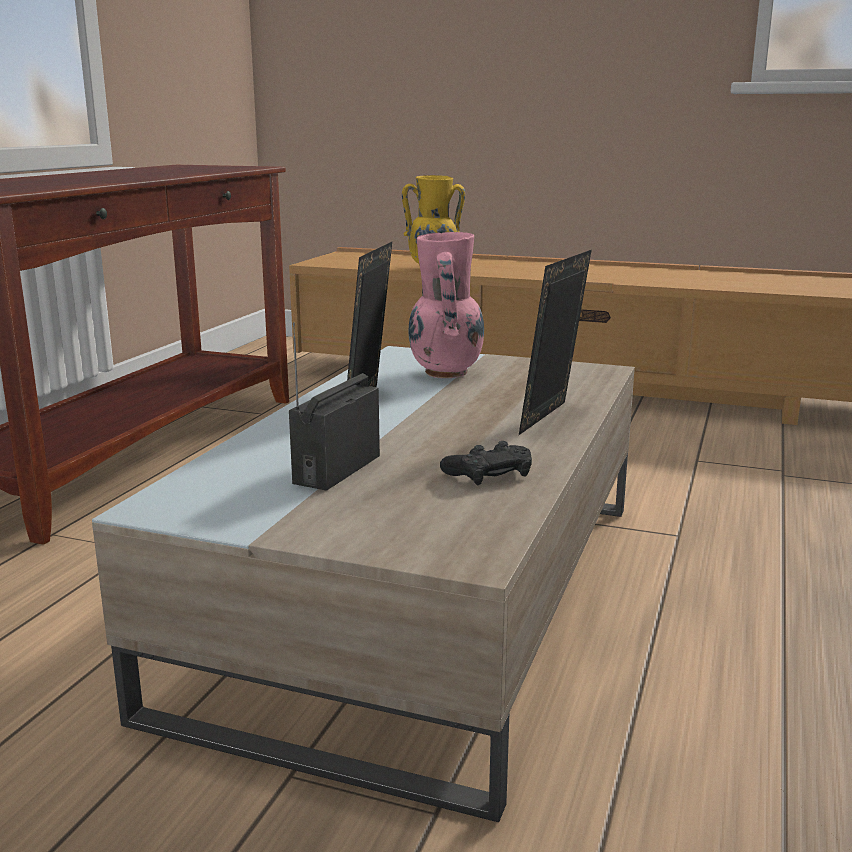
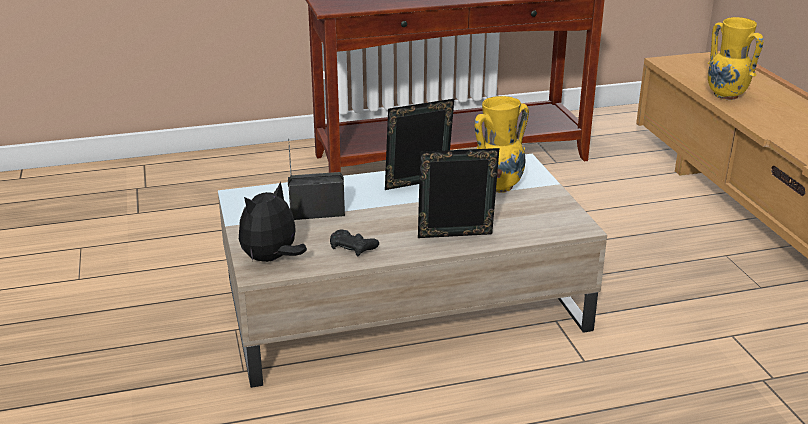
camera: 55 degrees right, 10 degrees up
pink vase [409,232,484,378] -> yellow vase [474,96,529,193]
none -> plush toy [239,182,307,262]

